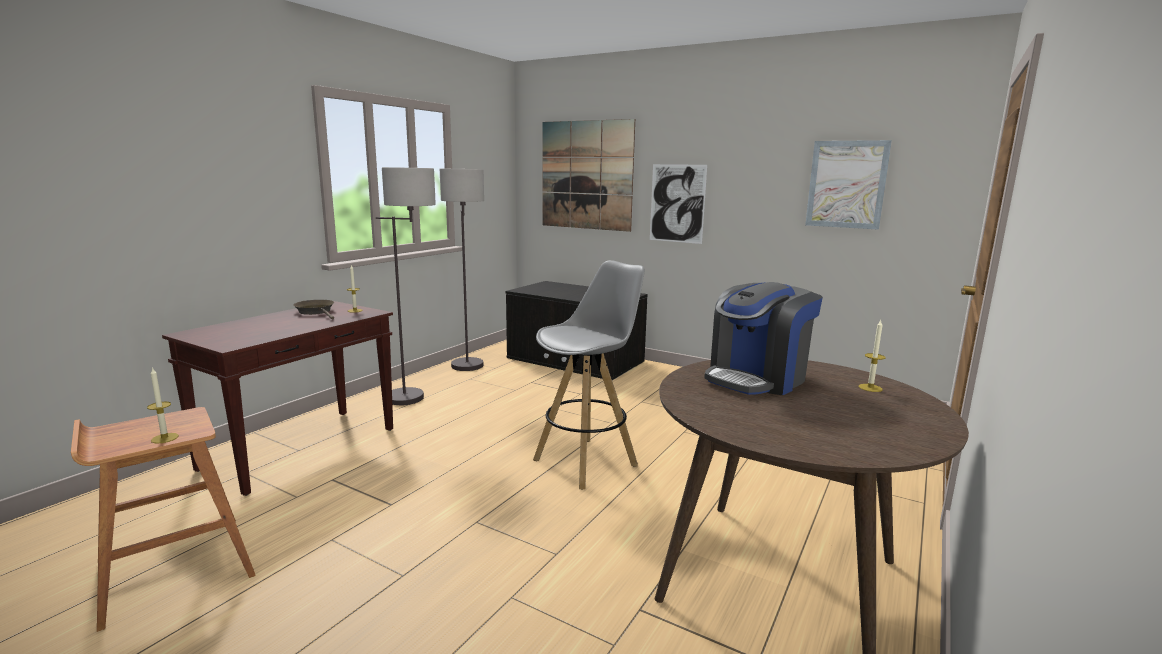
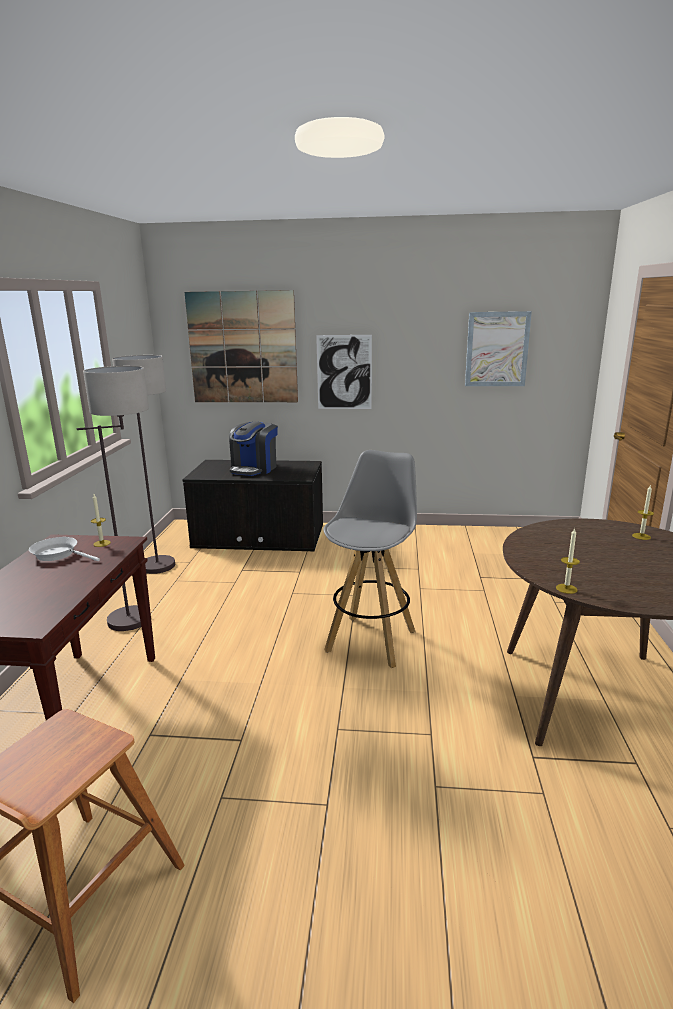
camera: 25 degrees left, 5 degrees up
candle [147,367,179,444] -> candle moved to [556,528,580,594]
brown frying pan [293,300,334,319] -> white frying pan [29,537,100,561]
coffee machine [704,282,823,395] -> coffee machine moved to [229,422,278,476]

